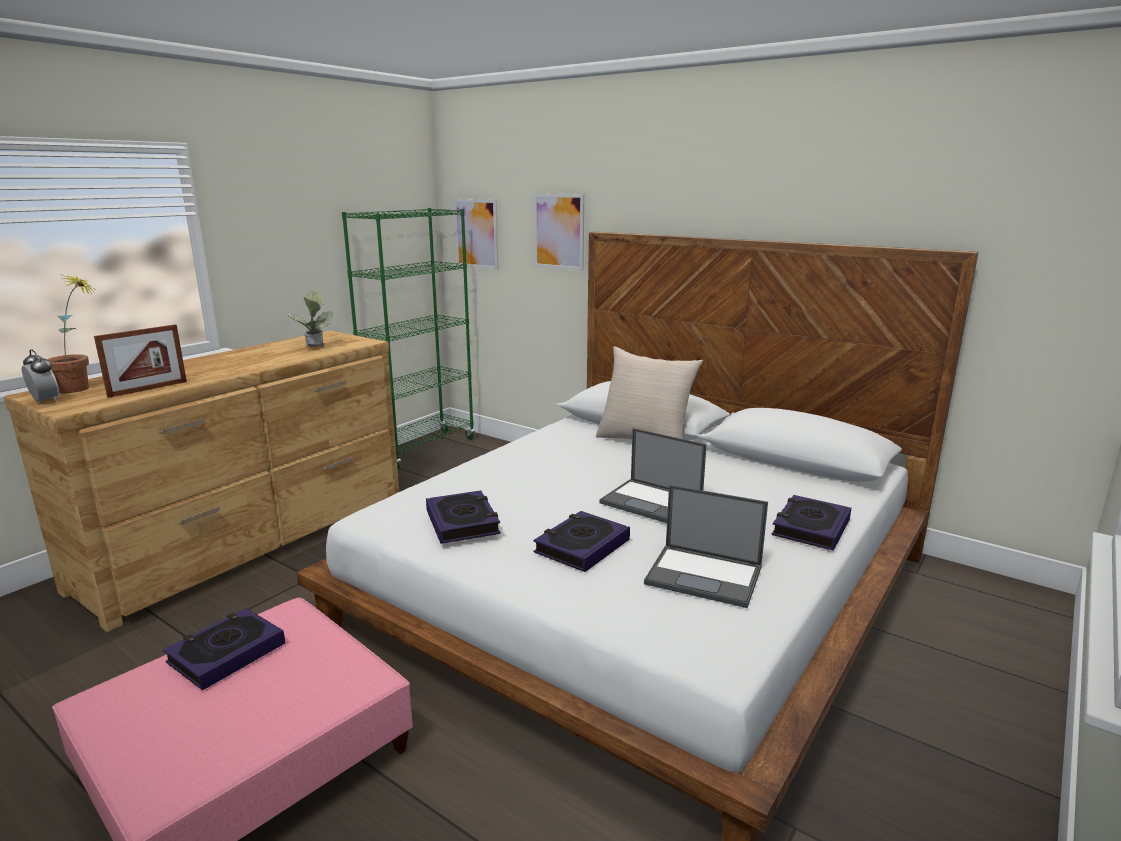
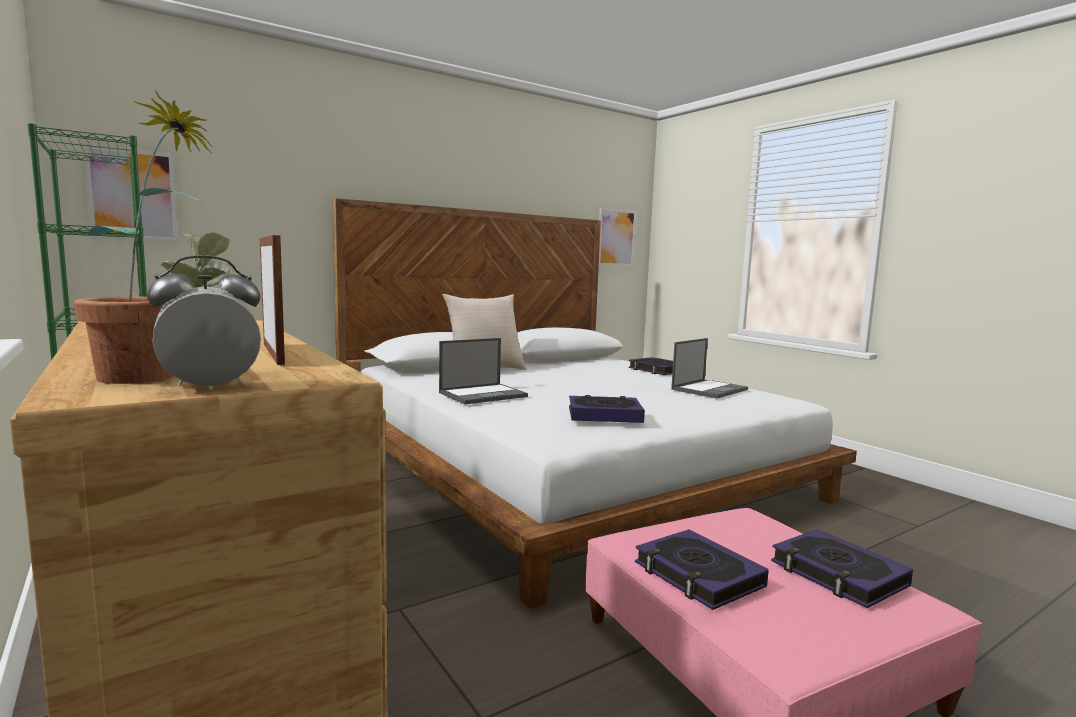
camera: 70 degrees left, 10 degrees down
book [533,511,630,572] -> book moved to [771,529,913,608]
picture [534,193,584,271] -> picture moved to [599,208,636,267]
laptop [599,428,707,523] -> laptop moved to [439,338,528,404]

